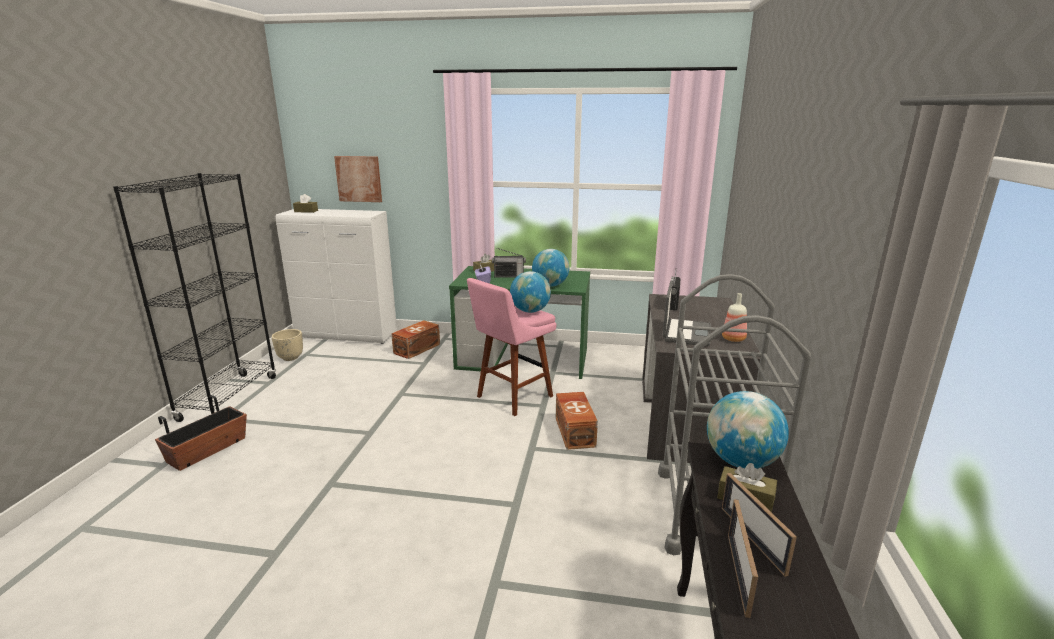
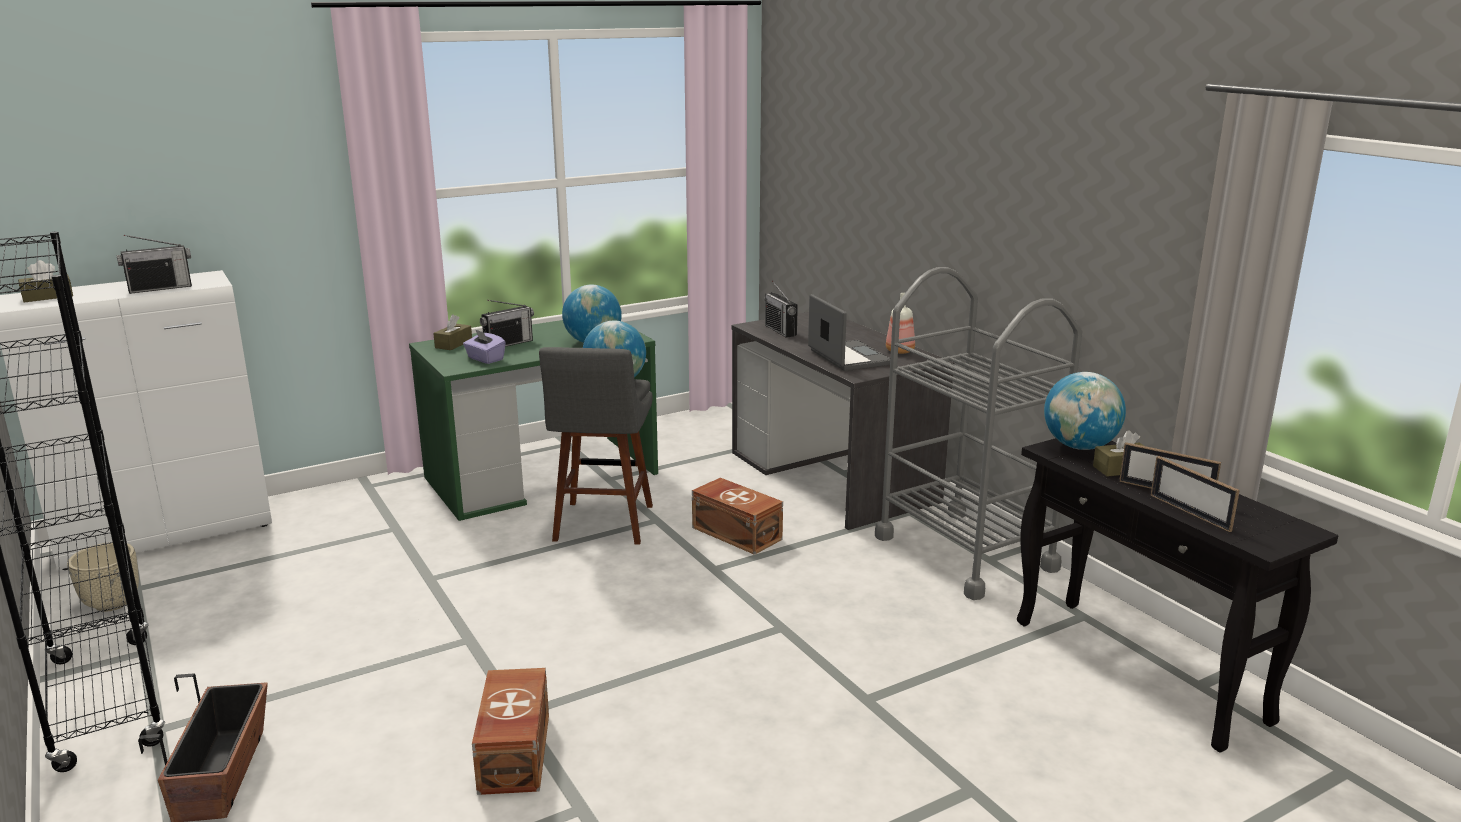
camera: 40 degrees left, 0 degrees up
picture [334,156,382,202] -> none
brown storage box [391,320,440,359] -> brown storage box moved to [472,668,549,795]
pink stool [467,278,557,416] -> grey stool [539,347,653,545]
none -> radio [116,235,192,294]

